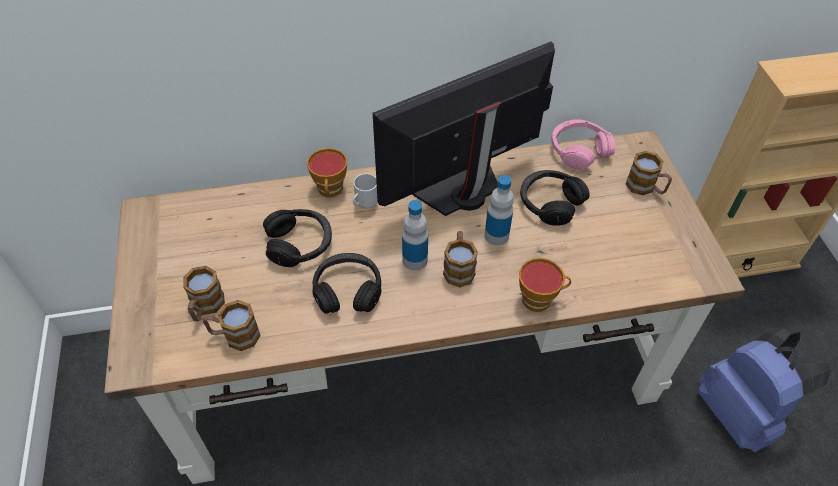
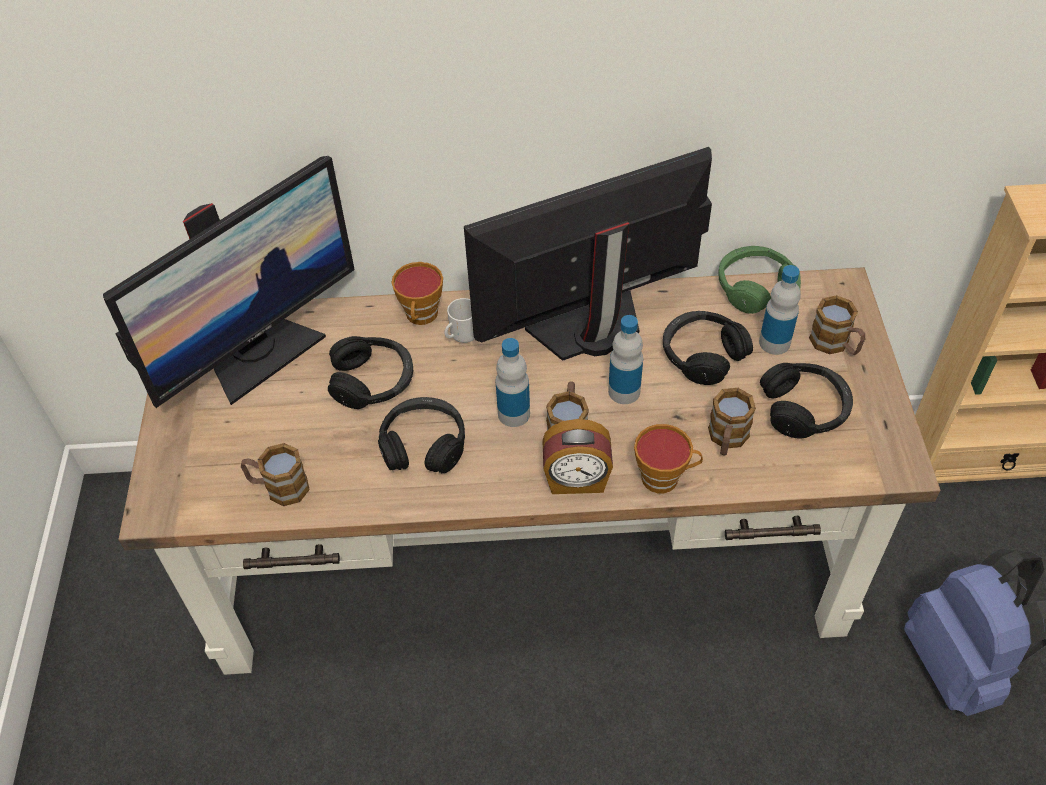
camera: 10 degrees right, 0 degrees up
mug [183,266,225,321] -> mug moved to [708,388,756,456]
pink headphones [551,120,615,170] -> green headphones [718,246,801,314]
none -> monitor [103,156,355,408]
none -> alarm clock [542,419,613,494]
none -> bottle [759,265,801,355]
none -> black headphones [760,363,853,439]

